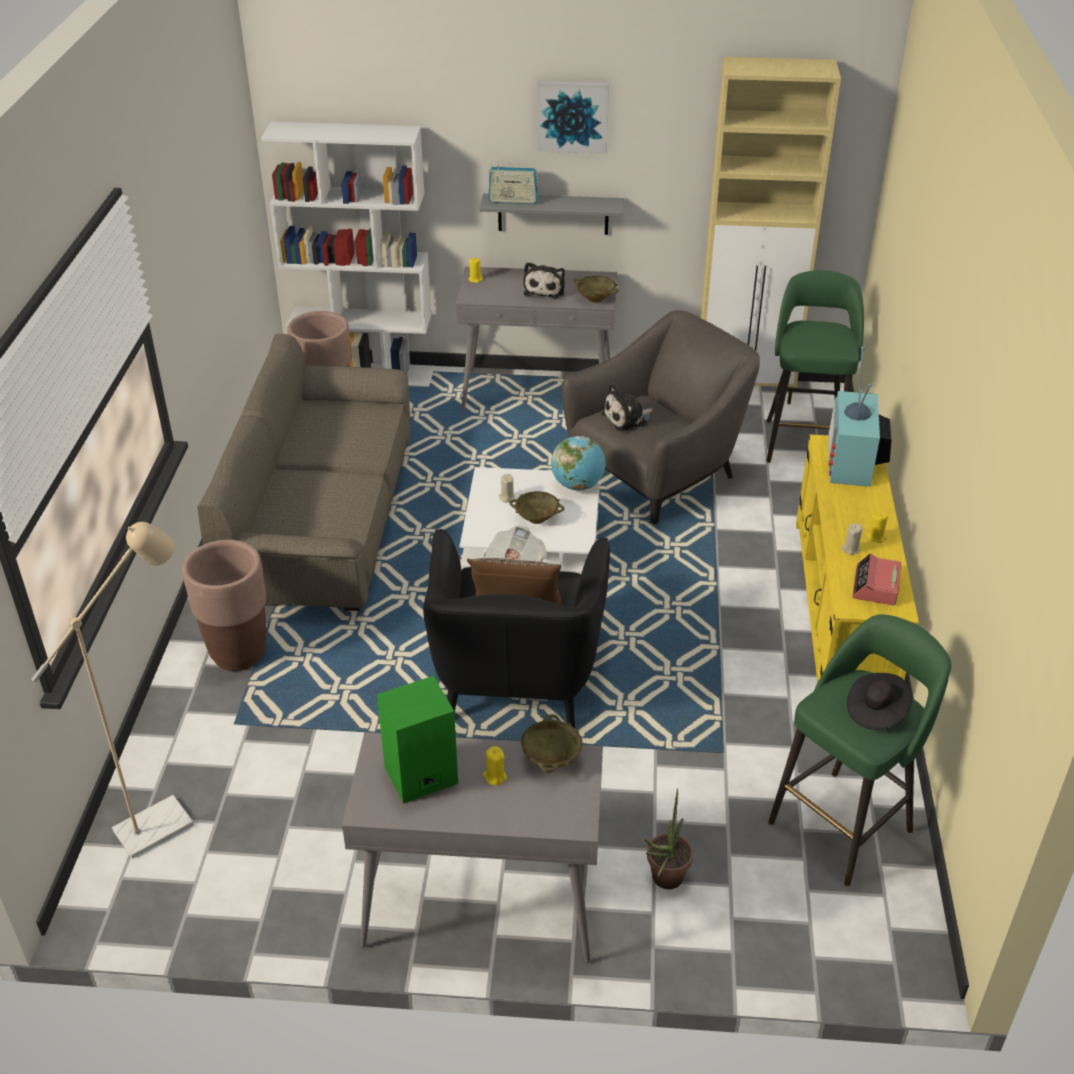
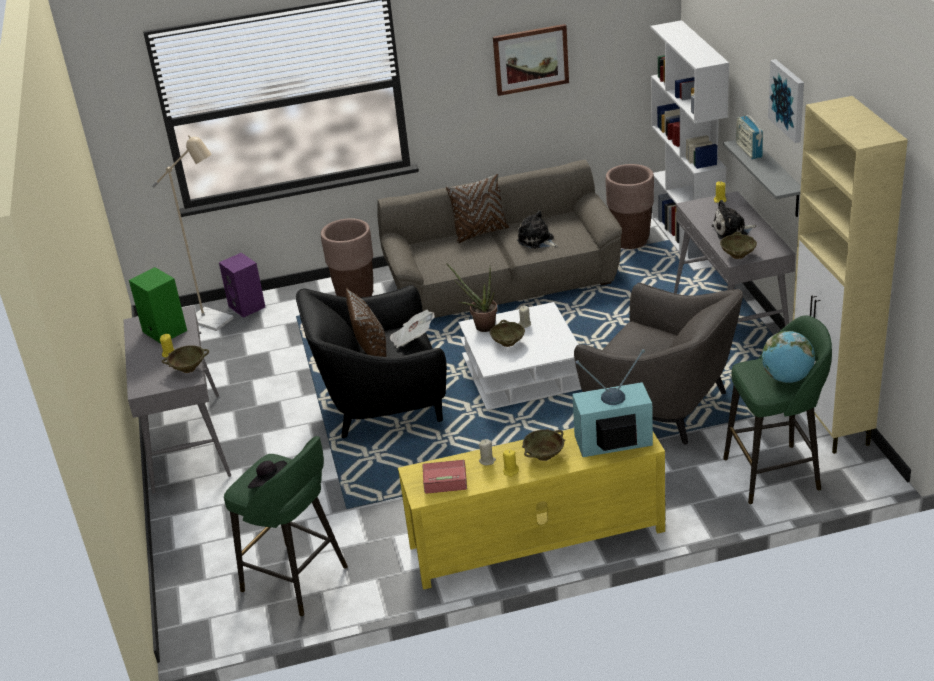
camera: 75 degrees right, 5 degrees down
globe [551,436,606,490] -> globe moved to [762,331,815,383]
plush toy [602,383,653,432] -> plush toy moved to [517,211,558,249]
potted plant [645,788,693,889] -> potted plant moved to [446,263,498,332]
none -> purple speaker [219,253,265,318]
none -> brown pillow [446,174,509,243]
none -> picture [493,24,569,96]
none -> beige bowl [522,429,565,461]

